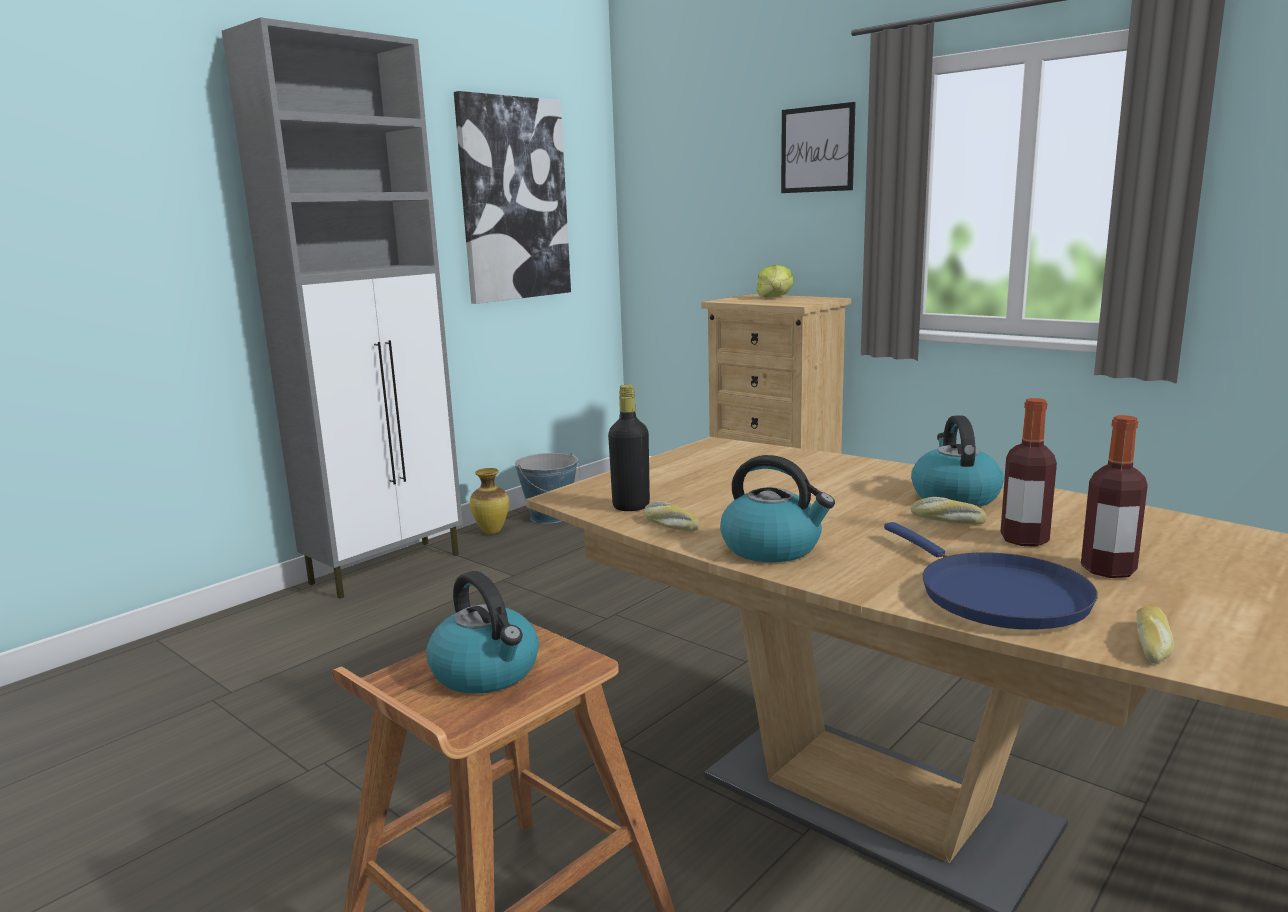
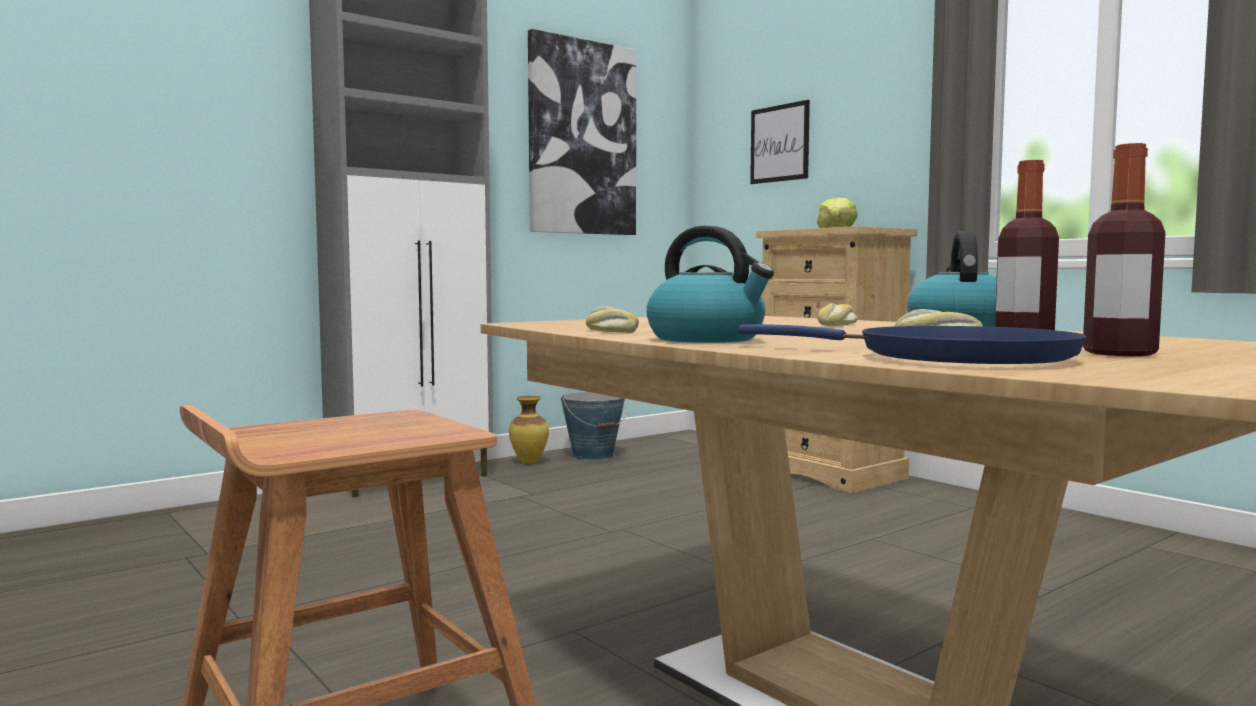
camera: 10 degrees right, 10 degrees down
kettle [426,571,539,694] -> none
black bottle [608,385,650,511] -> none
picture [781,102,856,193] -> picture moved to [750,100,810,184]
blue frying pan [884,522,1098,630] -> blue frying pan turned 45 degrees counterclockwise [738,324,1087,364]
bread [1136,606,1174,663] -> bread moved to [817,303,857,326]

